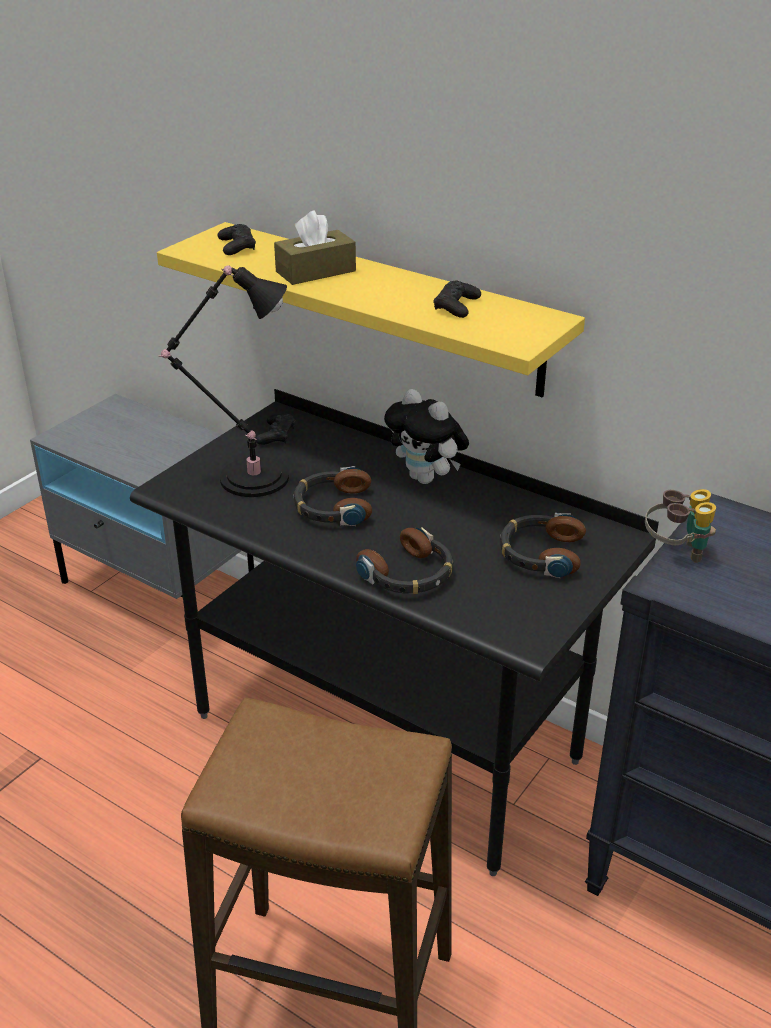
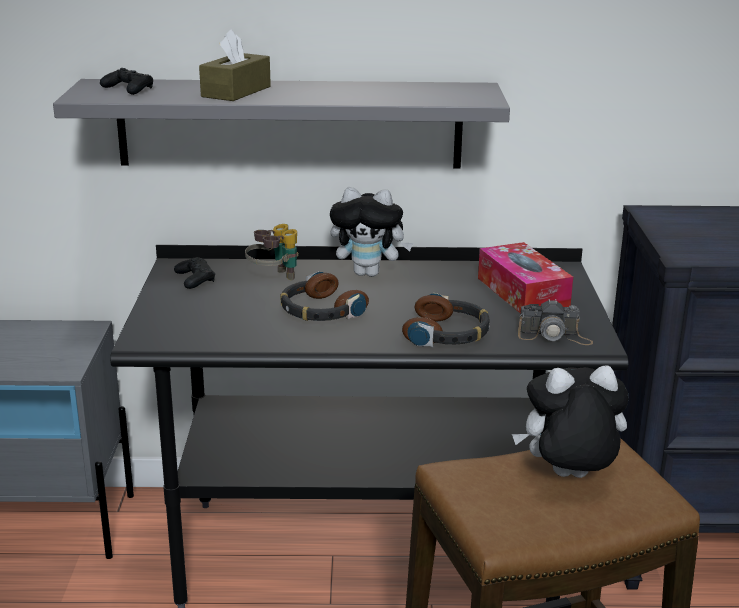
camera: 35 degrees left, 10 degrees down
yellow shelf [157,222,585,397] -> grey shelf [53,79,510,169]
black table lamp [158,266,289,497] -> none
black game controller [434,280,481,318] -> none
headphones [500,513,586,578] -> tissue box [478,242,573,314]
binoculars [645,489,716,563] -> binoculars moved to [245,224,299,280]
none -> plush toy [512,365,629,478]
none -> camera [518,299,593,345]

